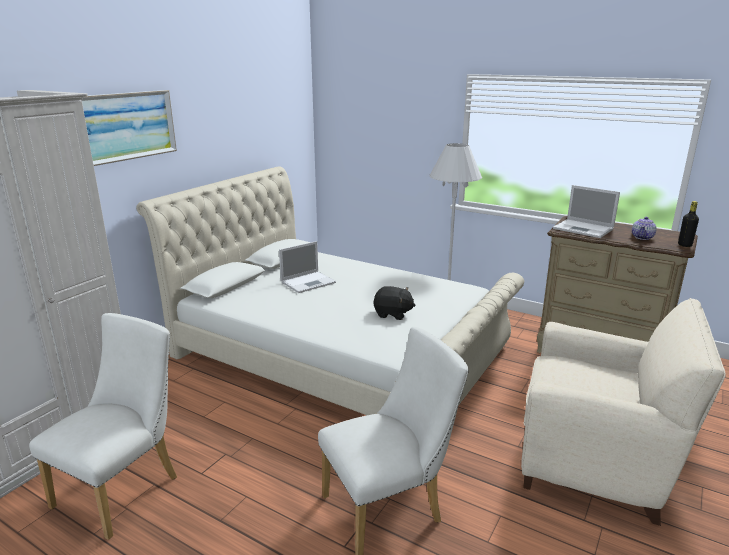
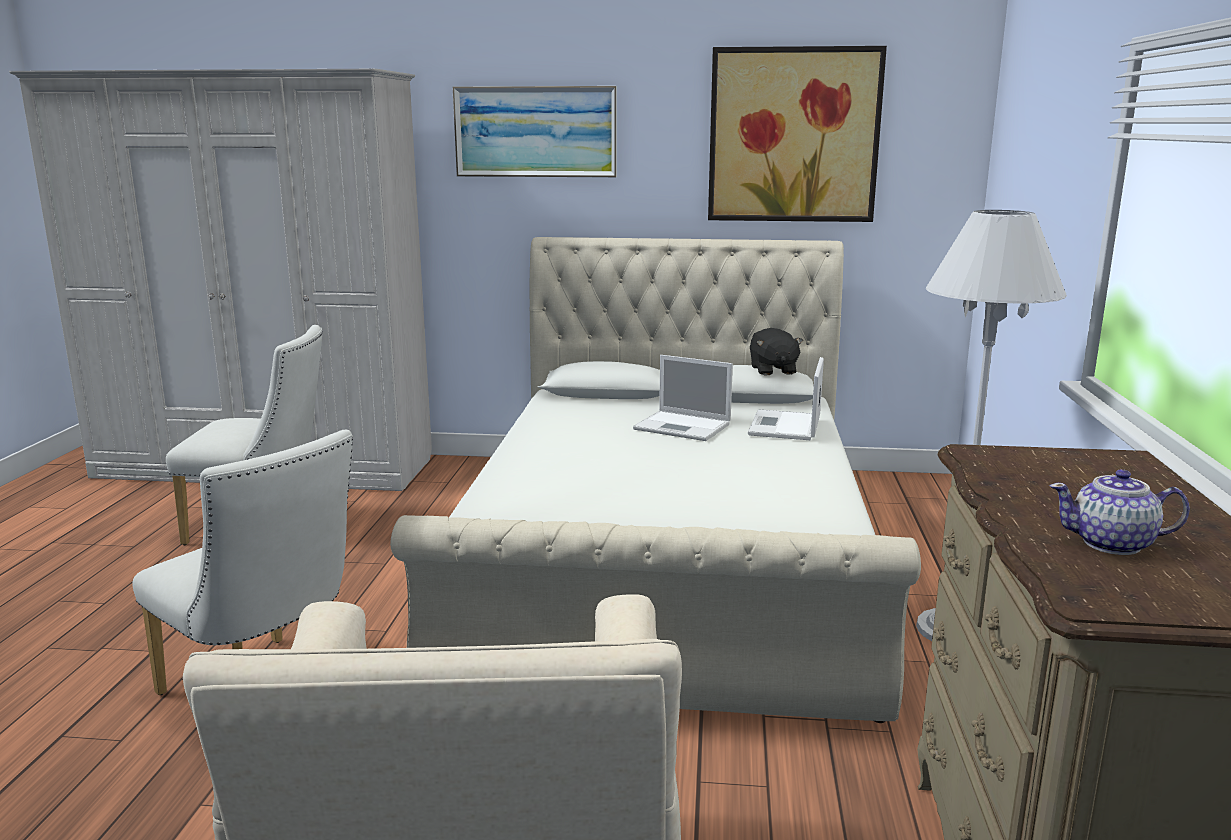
camera: 65 degrees right, 5 degrees down
black plush toy [374,286,416,320] -> black plush toy moved to [750,328,803,375]
laptop [553,185,620,238] -> laptop moved to [748,357,824,440]
black bottle [678,201,699,247] -> none
none -> picture [708,46,887,222]

